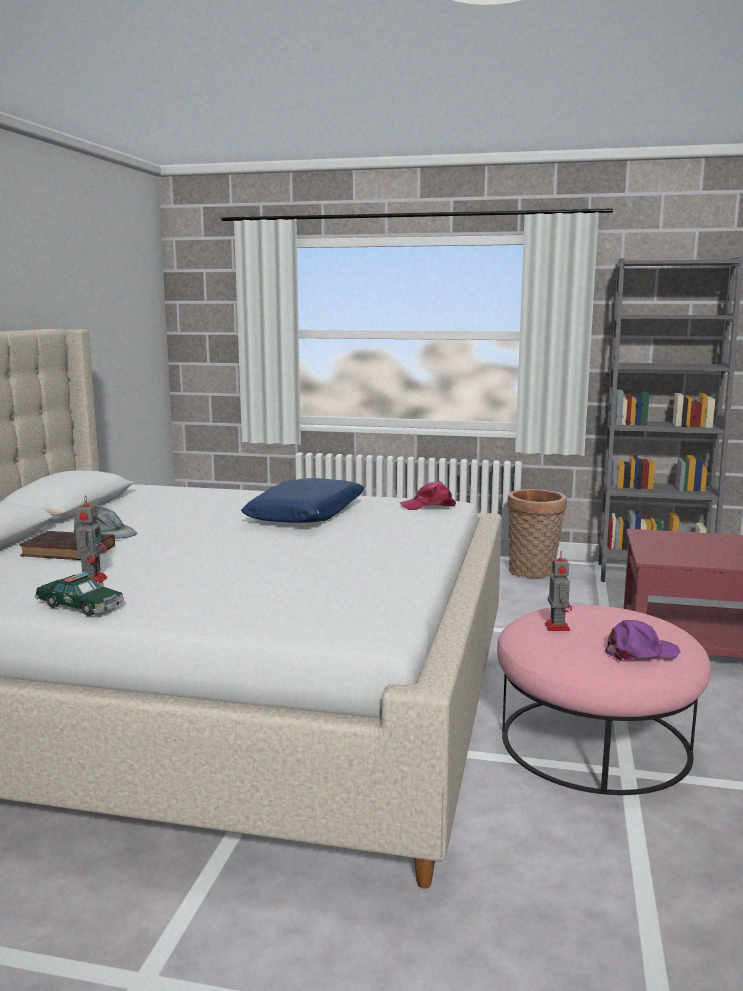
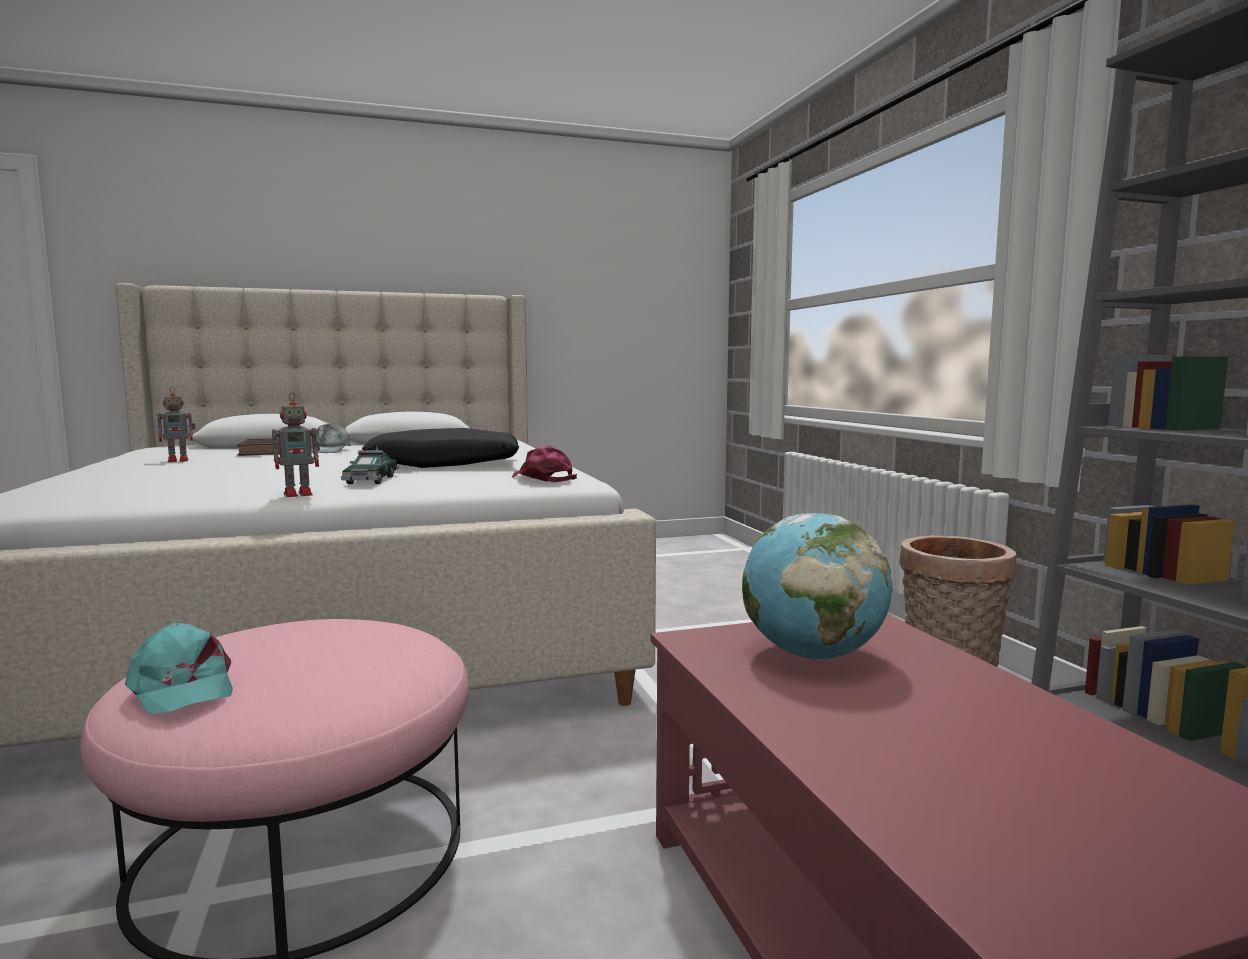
camera: 60 degrees right, 5 degrees down
toy car [35,572,124,616] -> toy car moved to [341,450,399,484]
blue pillow [241,478,365,523] -> black pillow [362,428,519,468]
toy robot [545,551,572,631] -> toy robot moved to [272,392,320,497]
purple cap [605,620,681,661] -> turquoise cap [125,623,233,714]
none -> globe [742,513,892,660]

